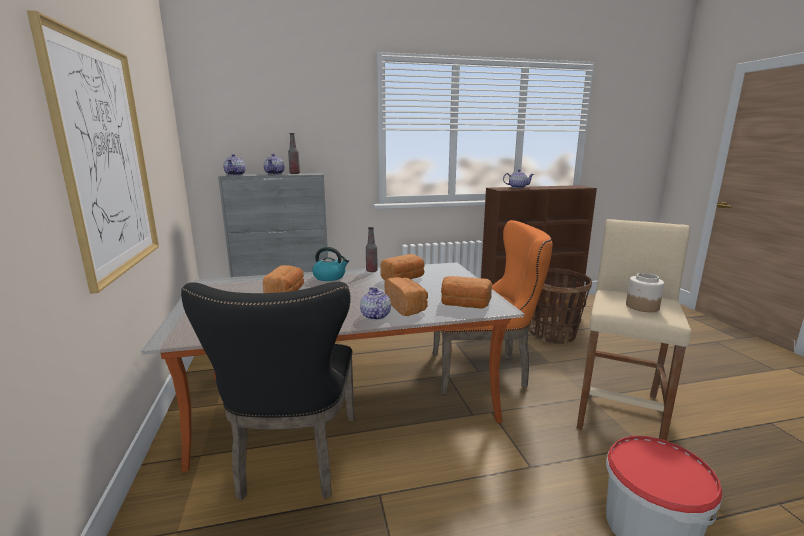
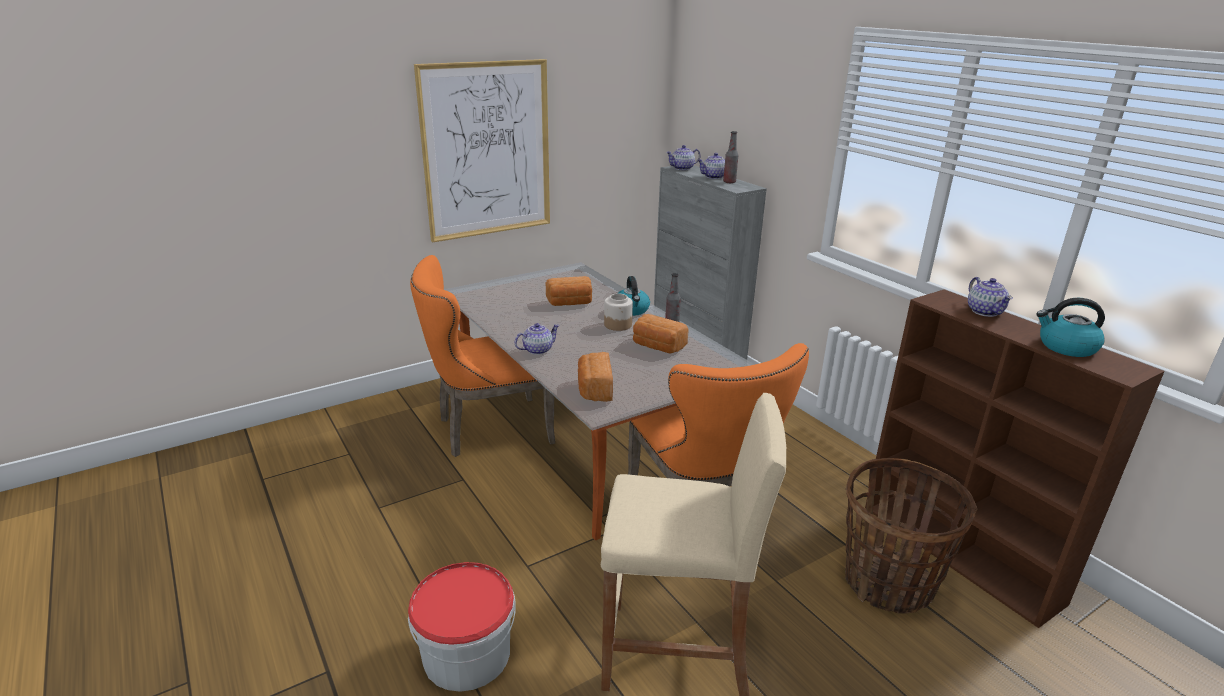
camera: 70 degrees right, 10 degrees up
black chair [181,282,354,500] -> orange chair [410,255,555,457]
bread [385,277,428,316] -> none
jar [626,273,664,312] -> jar moved to [604,294,633,331]
none -> kettle [1036,298,1105,357]

